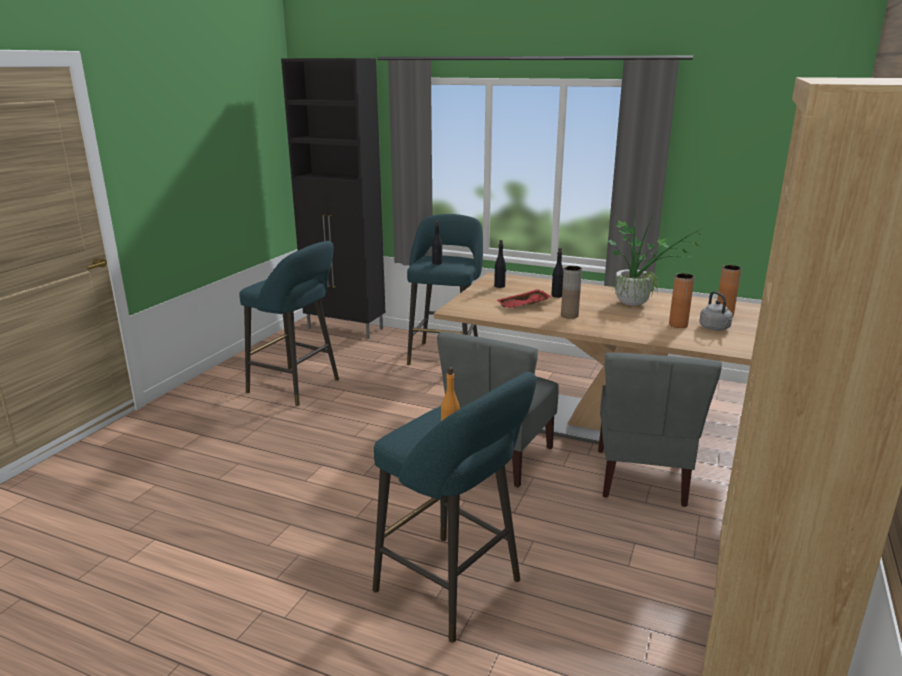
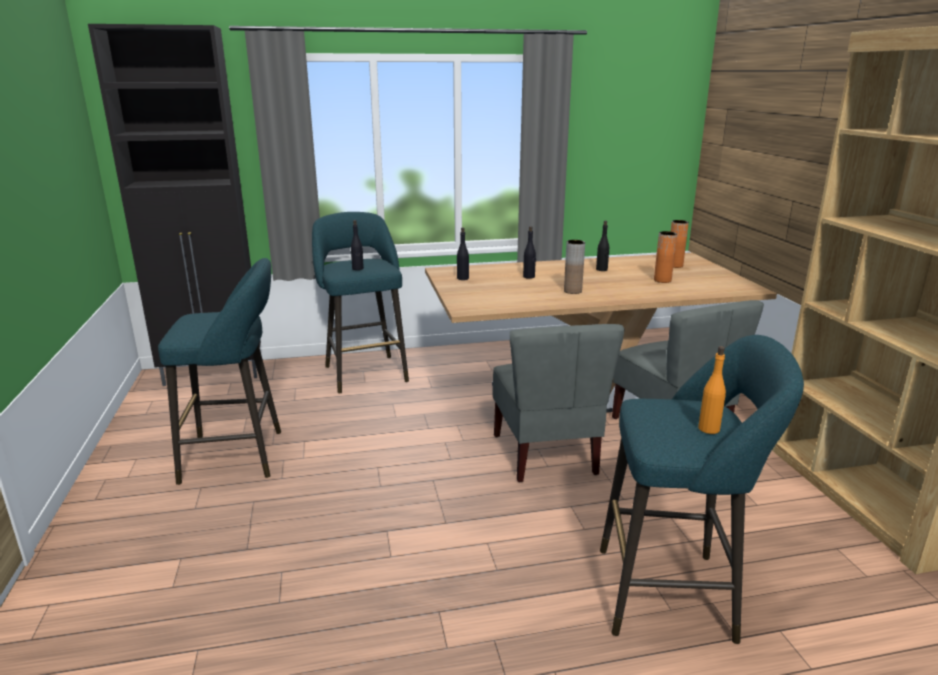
camera: 35 degrees left, 0 degrees up
red tray [497,289,552,308] -> none
potted plant [606,207,701,306] -> black bottle [596,221,609,271]
grey kettle [699,291,733,331] -> none

